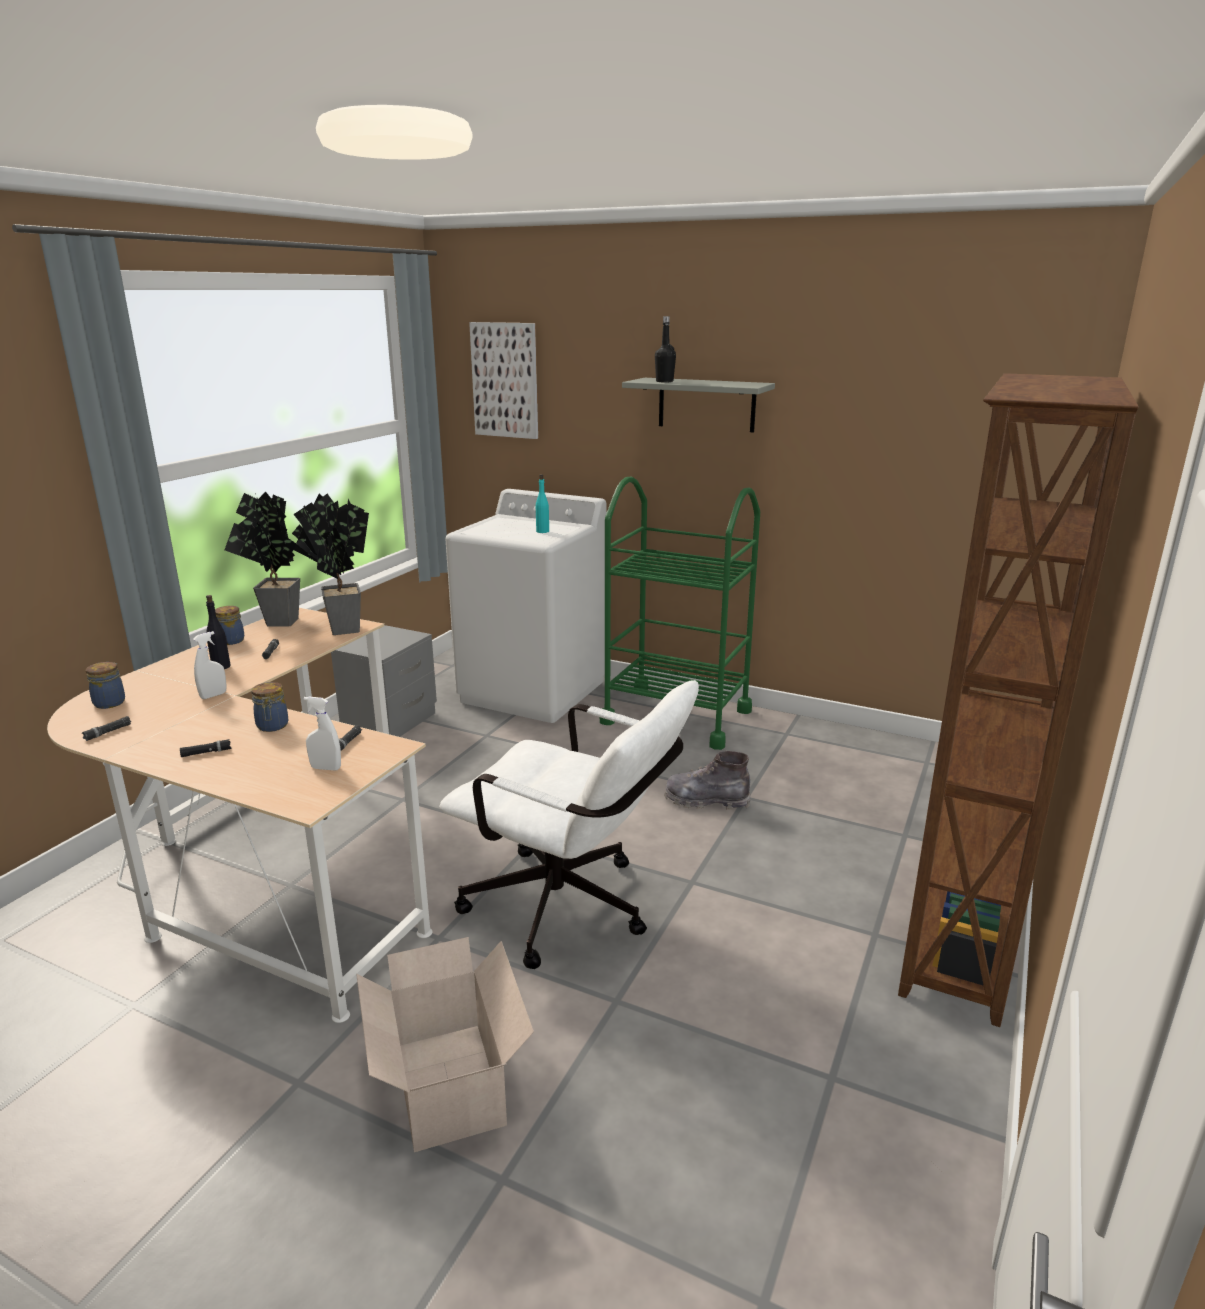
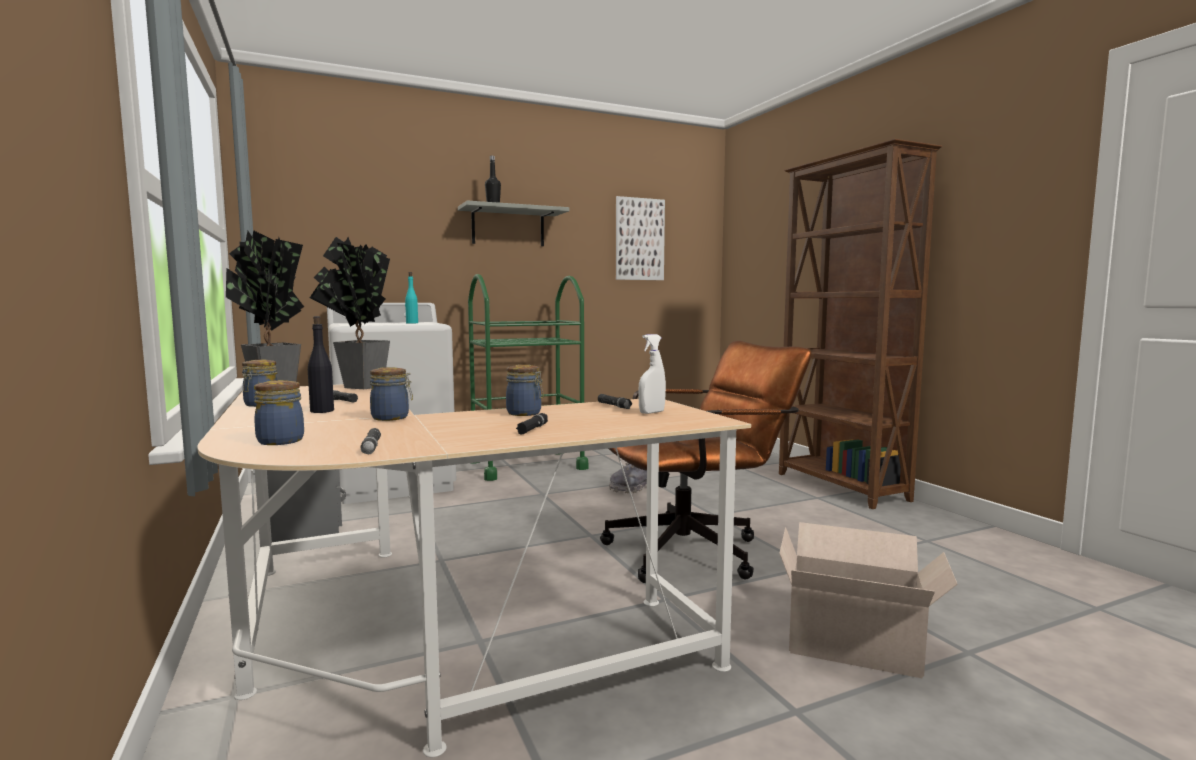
camera: 50 degrees left, 15 degrees down
white spray bottle [193,631,227,699] -> jar [370,367,413,421]
white office chair [439,680,699,969] -> brown office chair [600,341,811,583]
picture [469,322,538,439] -> picture moved to [616,196,665,280]

